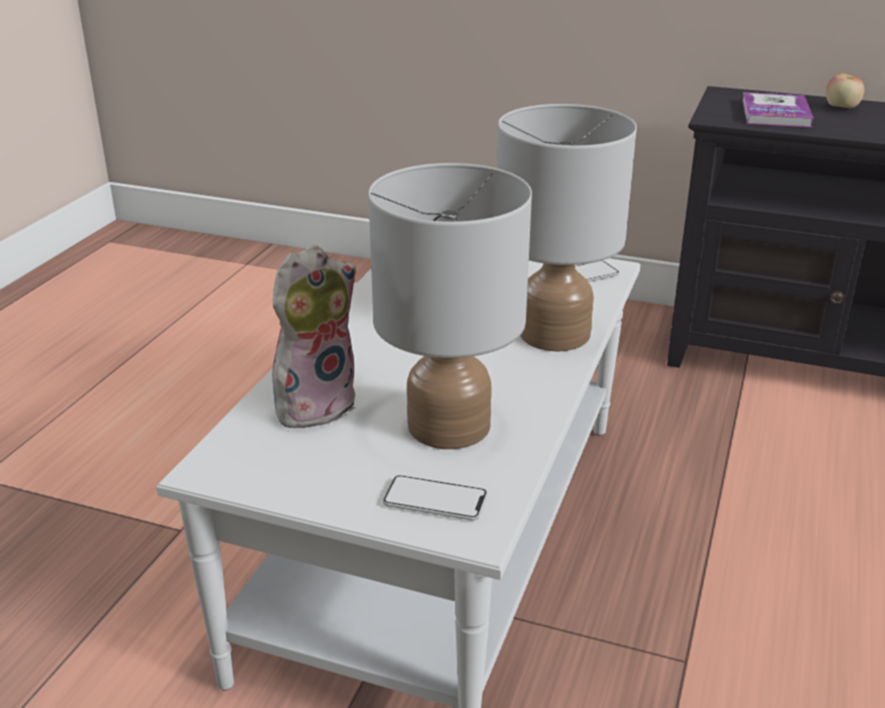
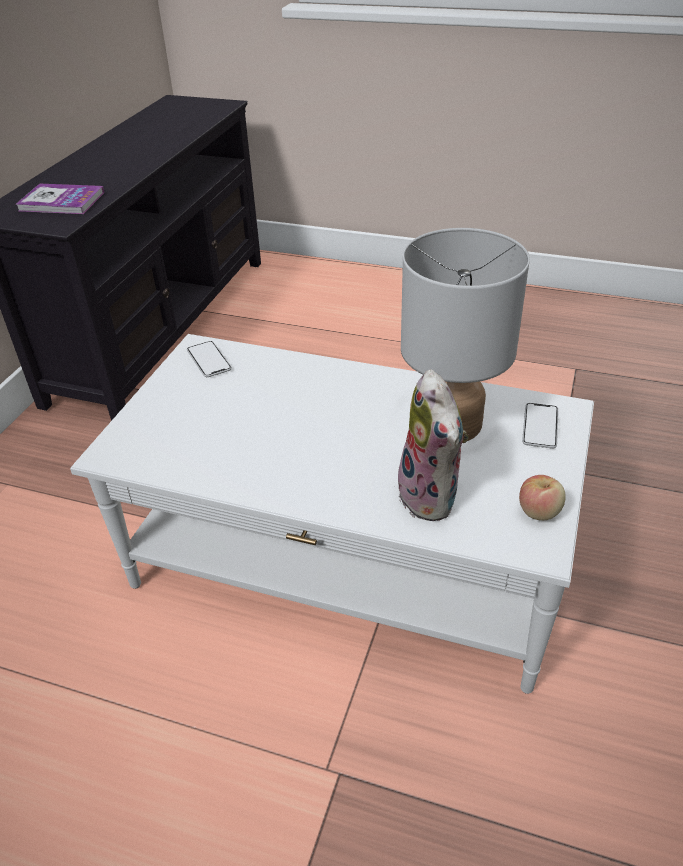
camera: 90 degrees left, 10 degrees up
plush toy [272,245,356,431] -> plush toy turned 150 degrees counterclockwise [393,369,468,521]
grey table lamp [497,104,637,351] -> none
apple [826,73,864,108] -> apple moved to [519,475,566,520]

